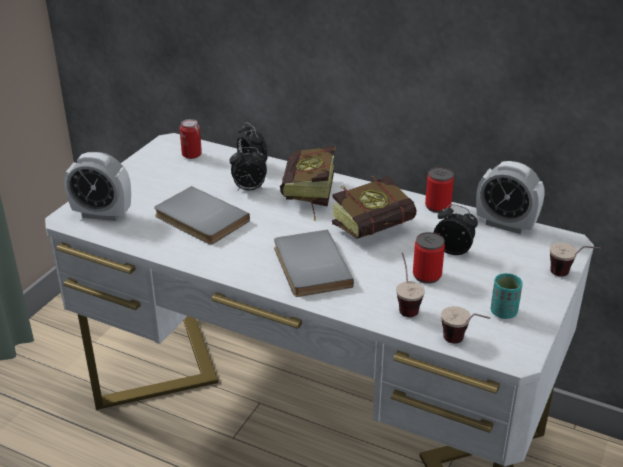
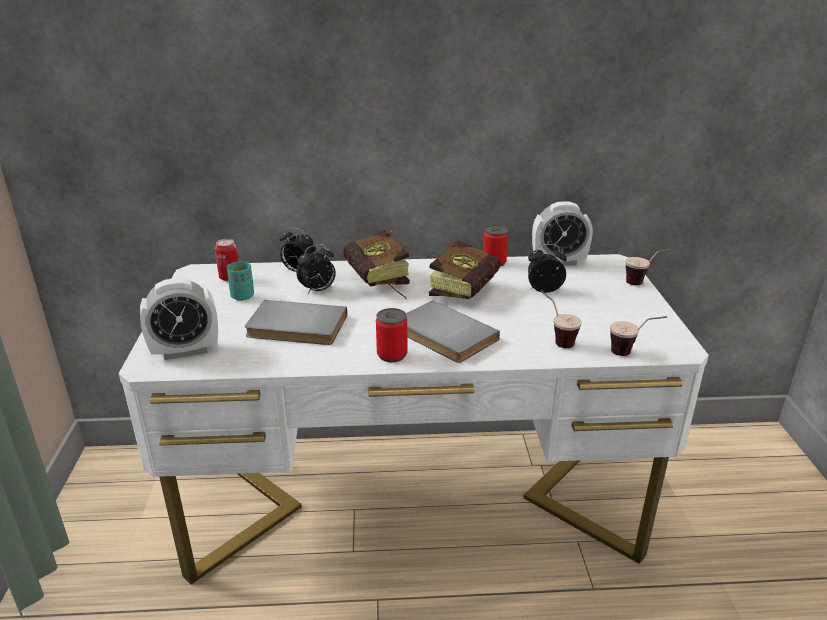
camera: 30 degrees left, 5 degrees down
can [413,232,445,284] -> can moved to [376,308,407,362]
turquoise cup [491,273,523,319] -> turquoise cup moved to [227,261,254,301]

